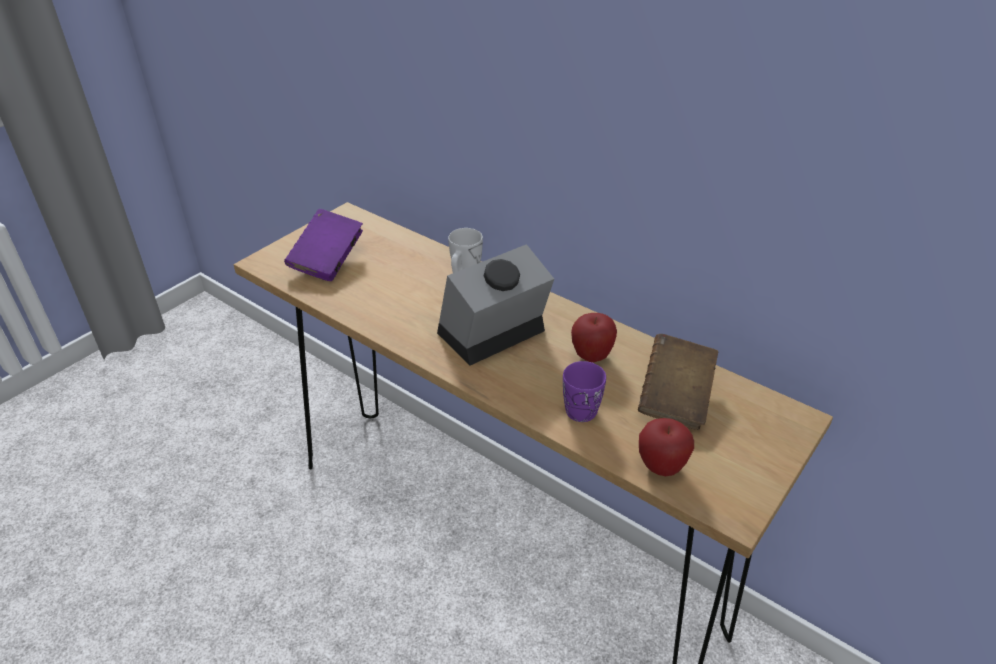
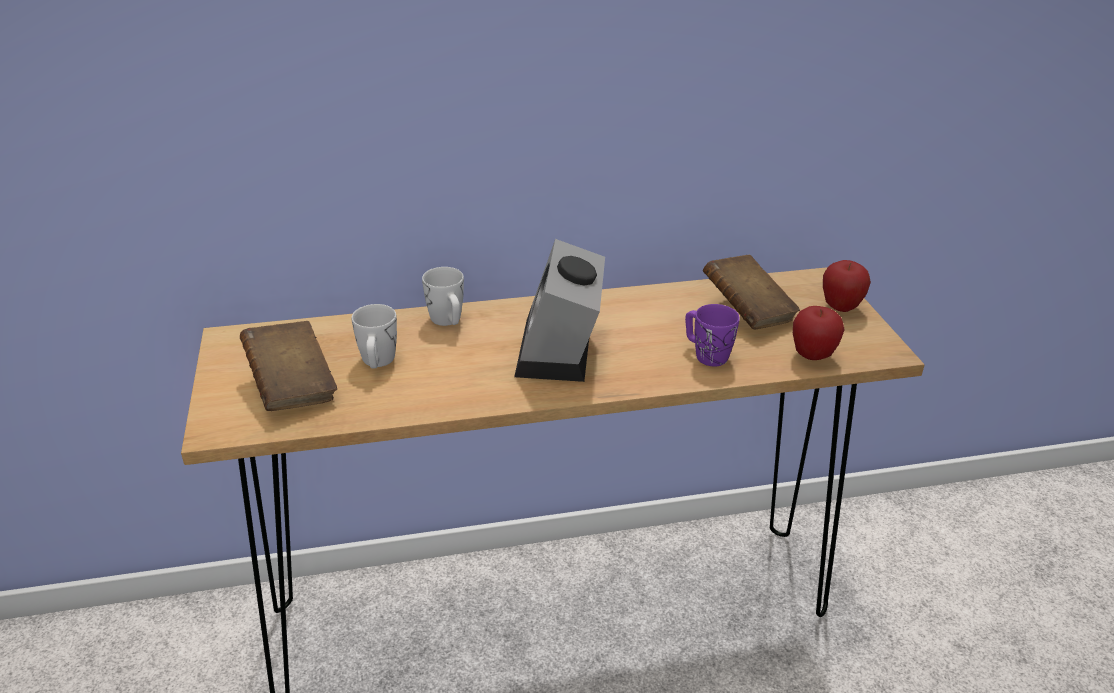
camera: 50 degrees left, 5 degrees down
purple book [284,209,363,281] -> brown book [240,321,337,411]
apple [571,313,617,362] -> apple moved to [823,260,871,312]
none -> white mug [352,304,397,368]

